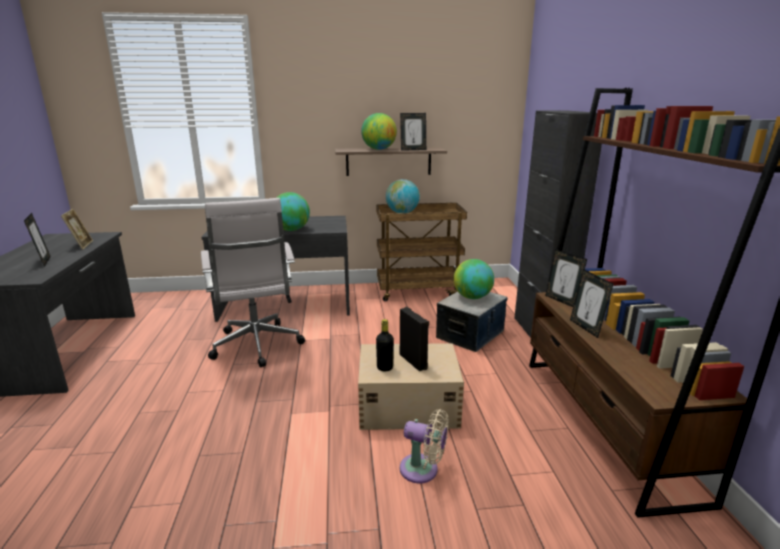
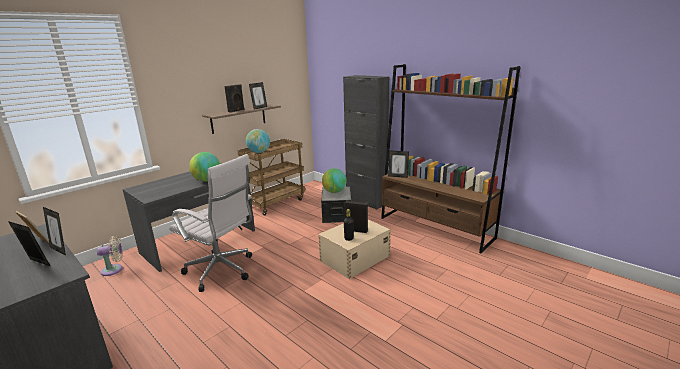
camera: 40 degrees left, 0 degrees up
globe [361,113,397,150] -> black speaker [225,84,245,113]
beige fan [400,409,449,483] -> beige fan moved to [97,236,123,276]
picture frame [570,269,614,338] -> picture frame moved to [43,207,66,255]

